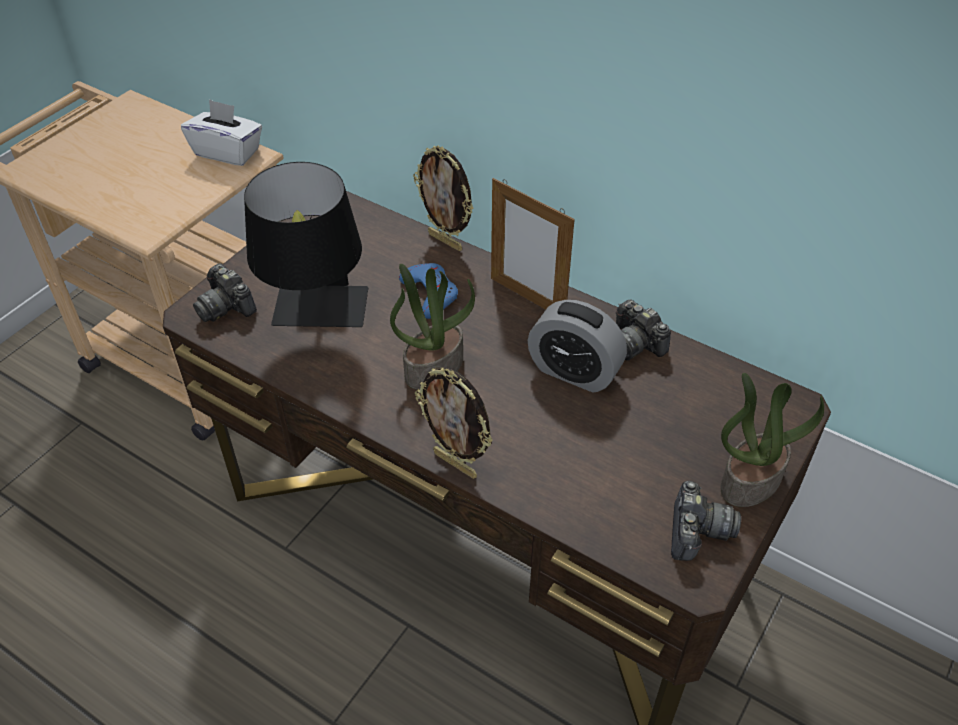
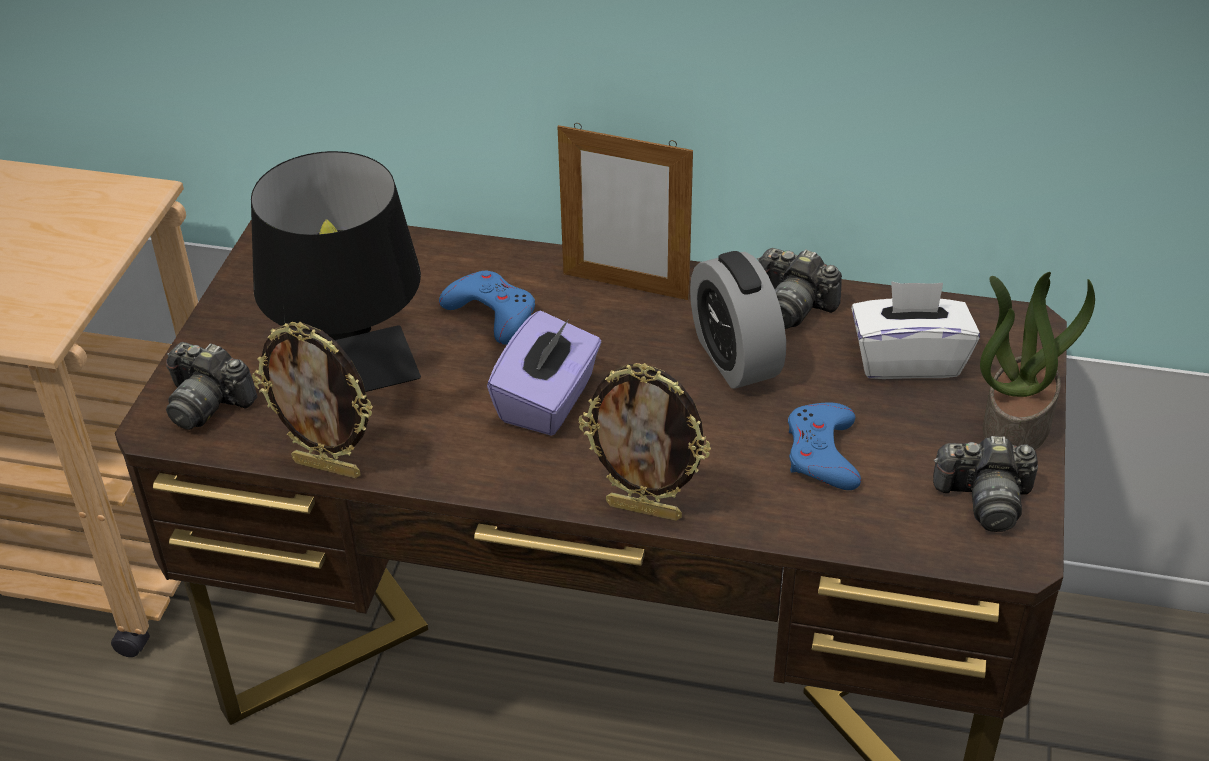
camera: 20 degrees left, 5 degrees down
white tissue box [181,99,262,166] -> white tissue box moved to [851,281,980,379]
potted plant [390,264,475,390] -> purple tissue box [487,310,602,436]
picture frame [413,146,473,251] -> picture frame moved to [252,322,373,479]
alarm clock [528,300,627,392] -> alarm clock turned 60 degrees clockwise [690,251,786,389]
camera [671,481,741,561] -> camera turned 105 degrees clockwise [933,436,1038,532]
none -> blue game controller [788,402,861,490]

